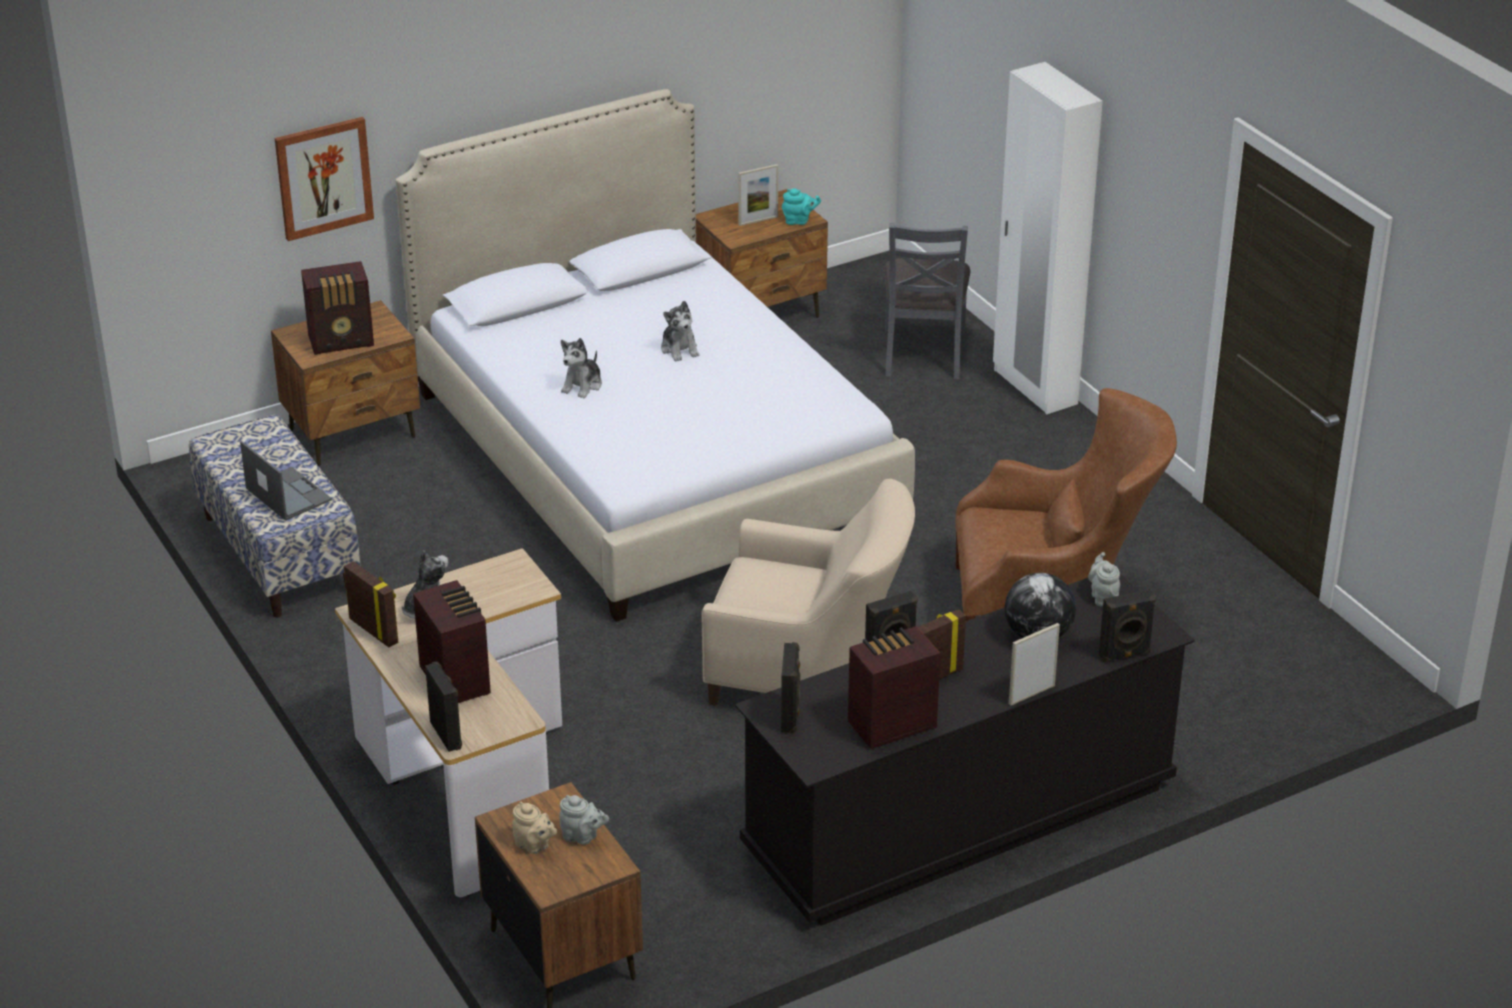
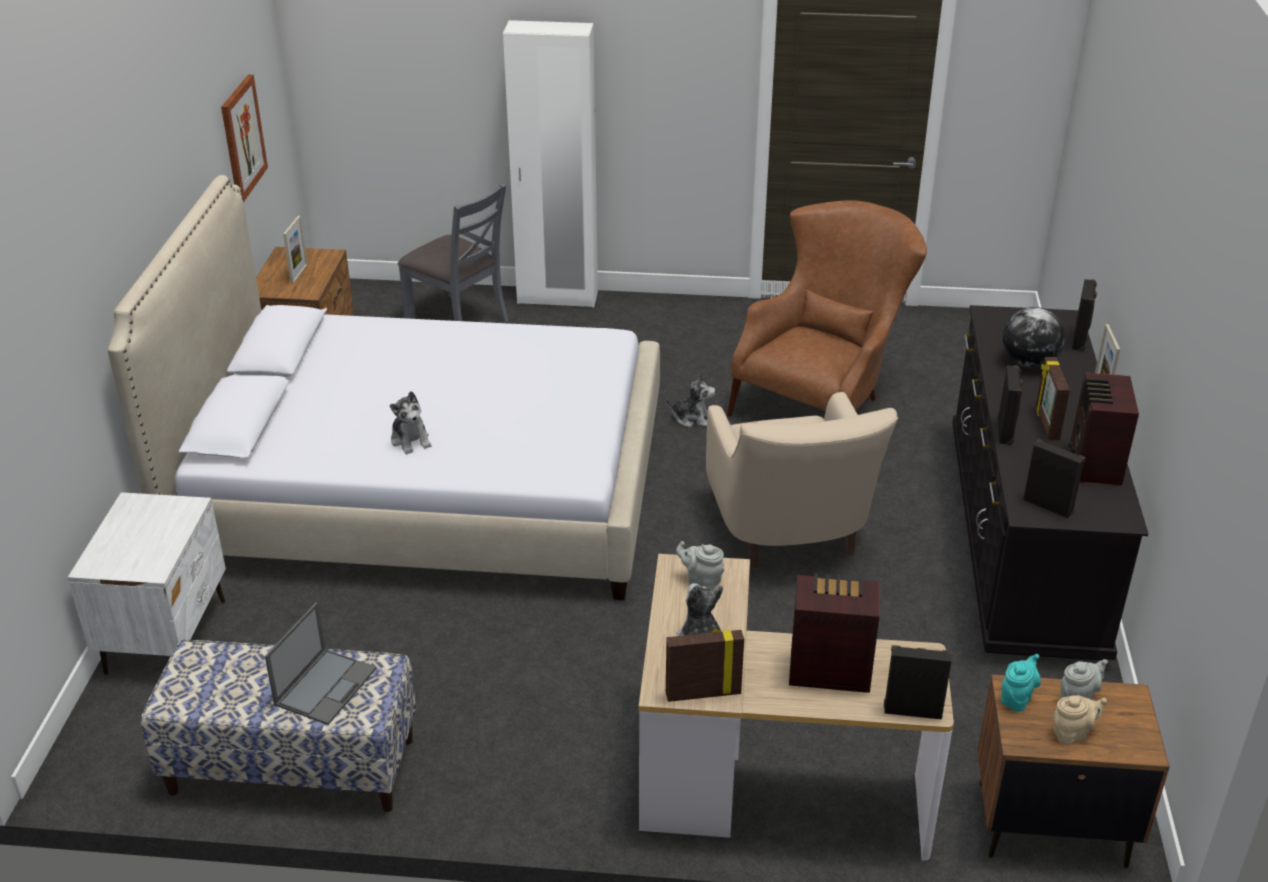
camera: 55 degrees left, 0 degrees up
laptop [240,441,332,521] -> laptop turned 120 degrees clockwise [265,602,376,725]
brown nightstand [271,300,420,466] -> white nightstand [67,492,226,675]
picture [275,117,374,241] -> picture moved to [221,75,268,203]
radio [301,261,374,355] -> none
plush toy [661,301,700,362] -> plush toy moved to [666,374,716,427]
beige armchair [701,479,915,706] -> beige armchair turned 120 degrees clockwise [706,392,898,568]
turquoise teapot [782,188,821,225] -> turquoise teapot moved to [1001,654,1041,712]
grey teapot [1088,552,1120,606] -> grey teapot moved to [676,541,724,590]

